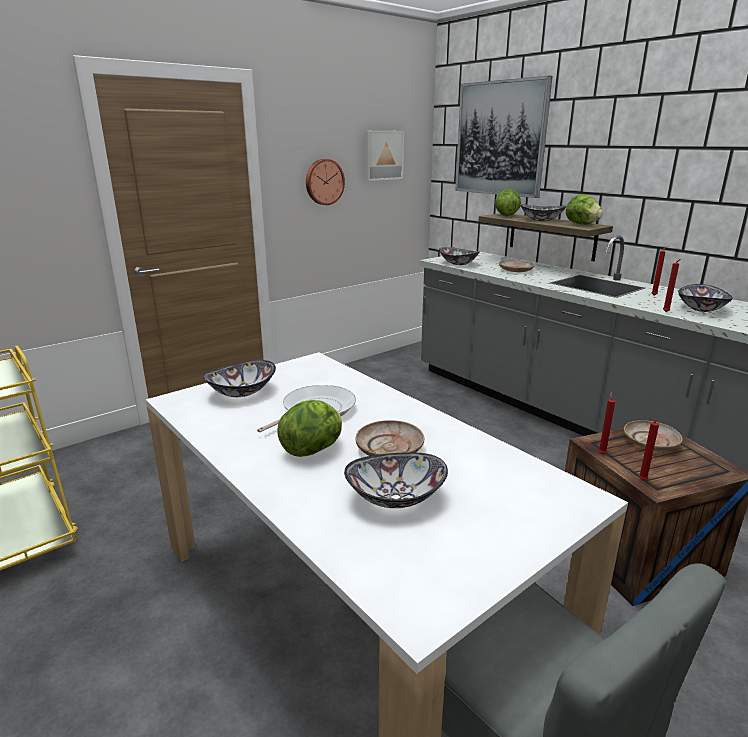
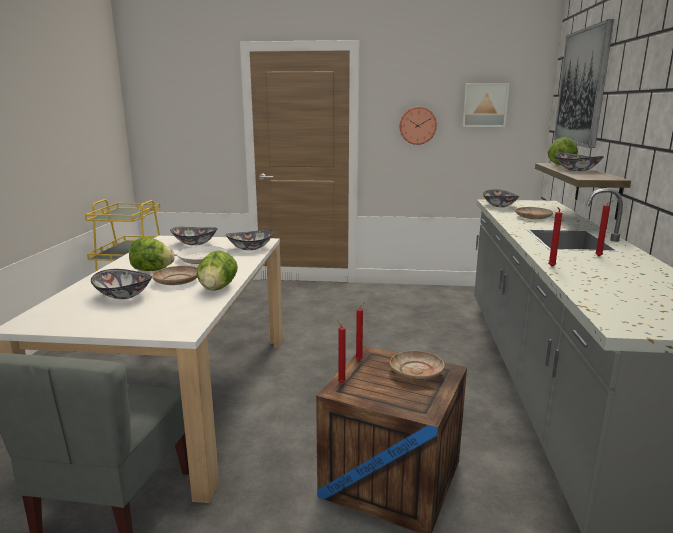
camera: 45 degrees right, 5 degrees down
lettuce [566,194,603,225] -> lettuce moved to [197,250,238,291]
bowl [678,284,733,312] -> bowl moved to [226,230,274,250]

